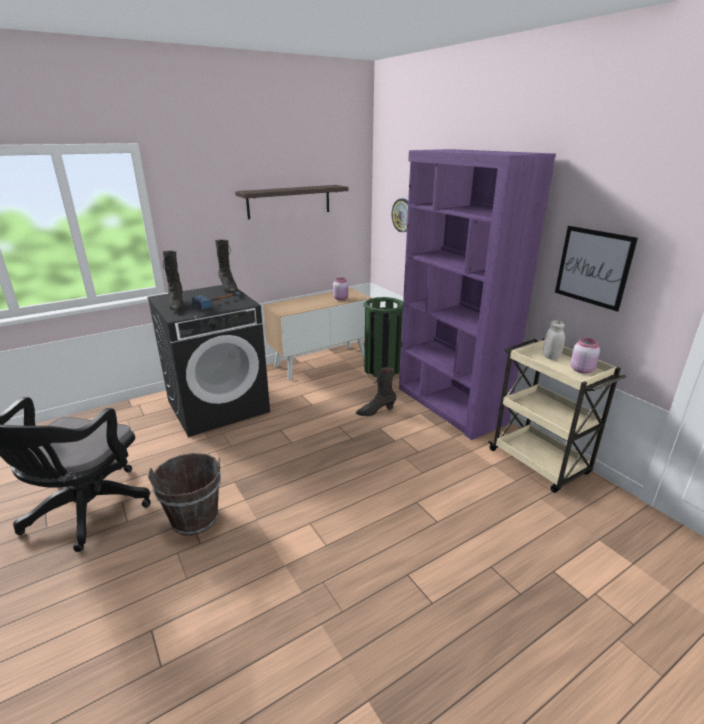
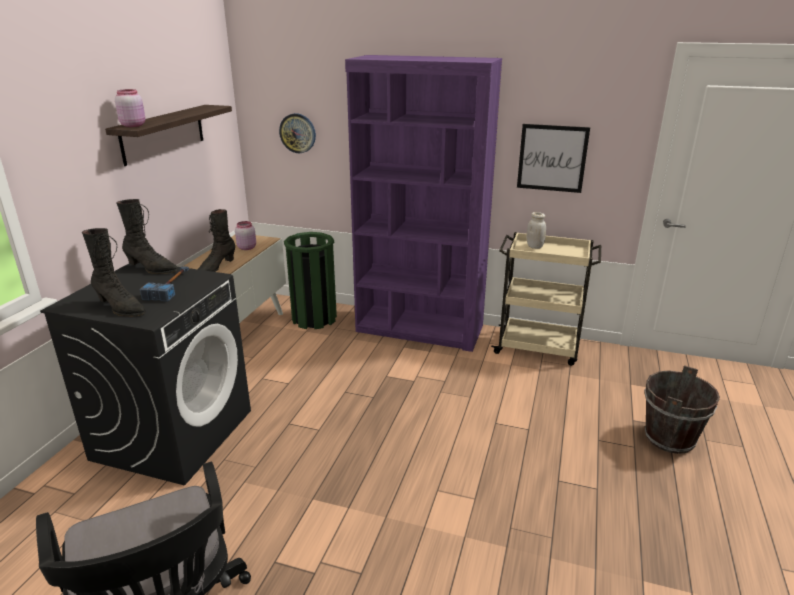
camera: 40 degrees left, 0 degrees up
brown bucket [148,453,221,536] -> brown bucket moved to [644,365,720,454]
black boot [356,367,396,416] -> black boot moved to [198,209,235,272]
pink jar [570,338,600,374] -> pink jar moved to [115,89,145,127]

